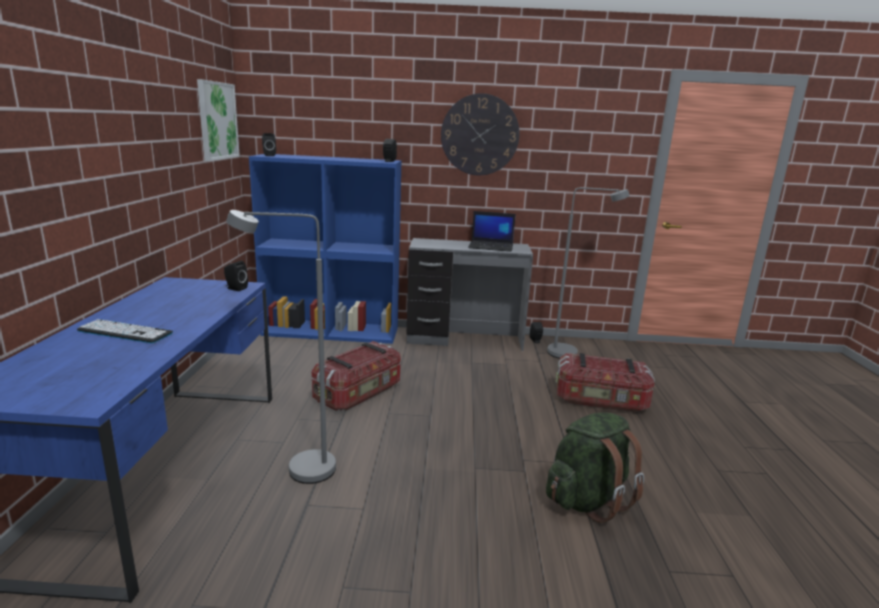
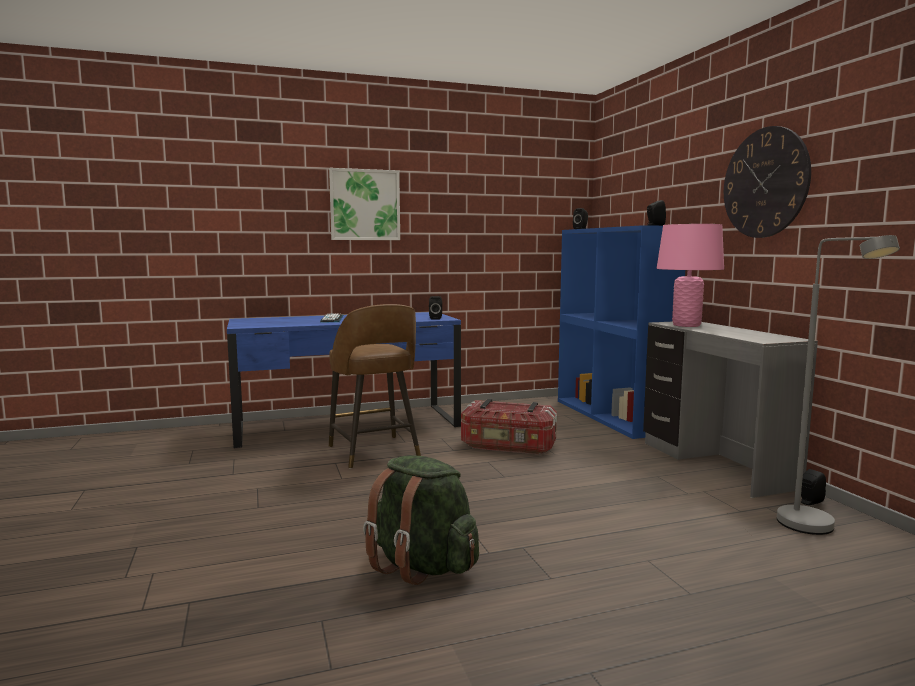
camera: 70 degrees right, 10 degrees down
picture [197,79,240,161] -> picture moved to [329,168,400,240]
grey floor lamp [226,210,336,484] -> brown stool [329,304,421,469]
laptop [468,211,516,252] -> none
storage box [556,353,655,412] -> none
none -> pink table lamp [657,224,724,327]

